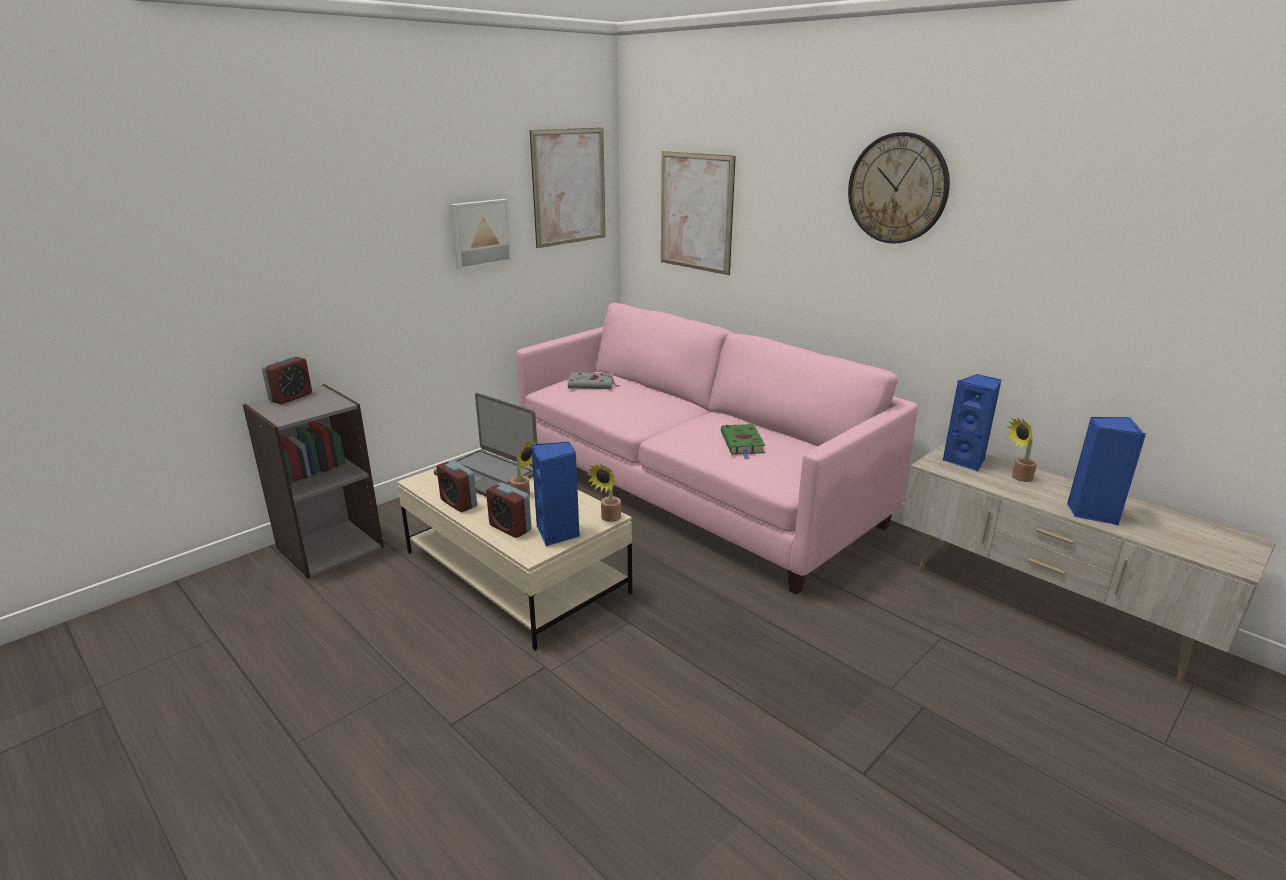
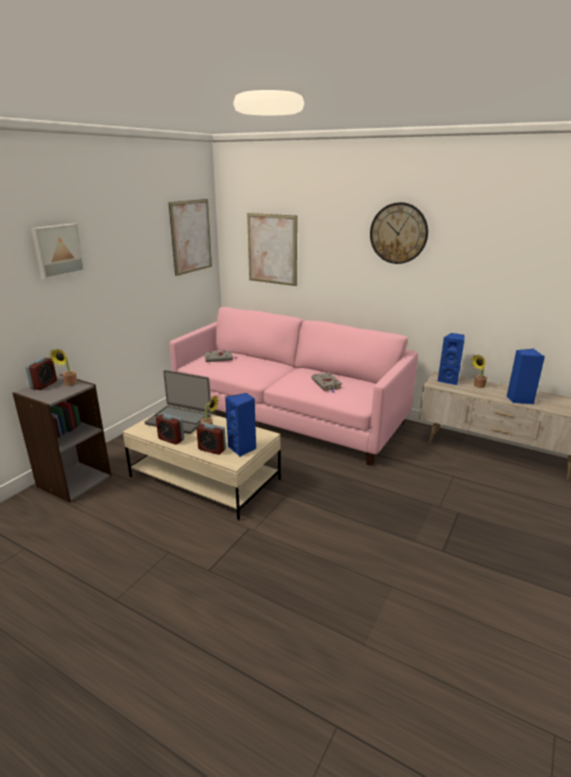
camera: 15 degrees left, 0 degrees up
picture [450,199,512,270] -> picture moved to [31,223,85,280]
potted plant [586,464,621,522] -> potted plant moved to [49,348,78,386]
green book [721,424,765,459] -> grey book [311,372,342,393]

